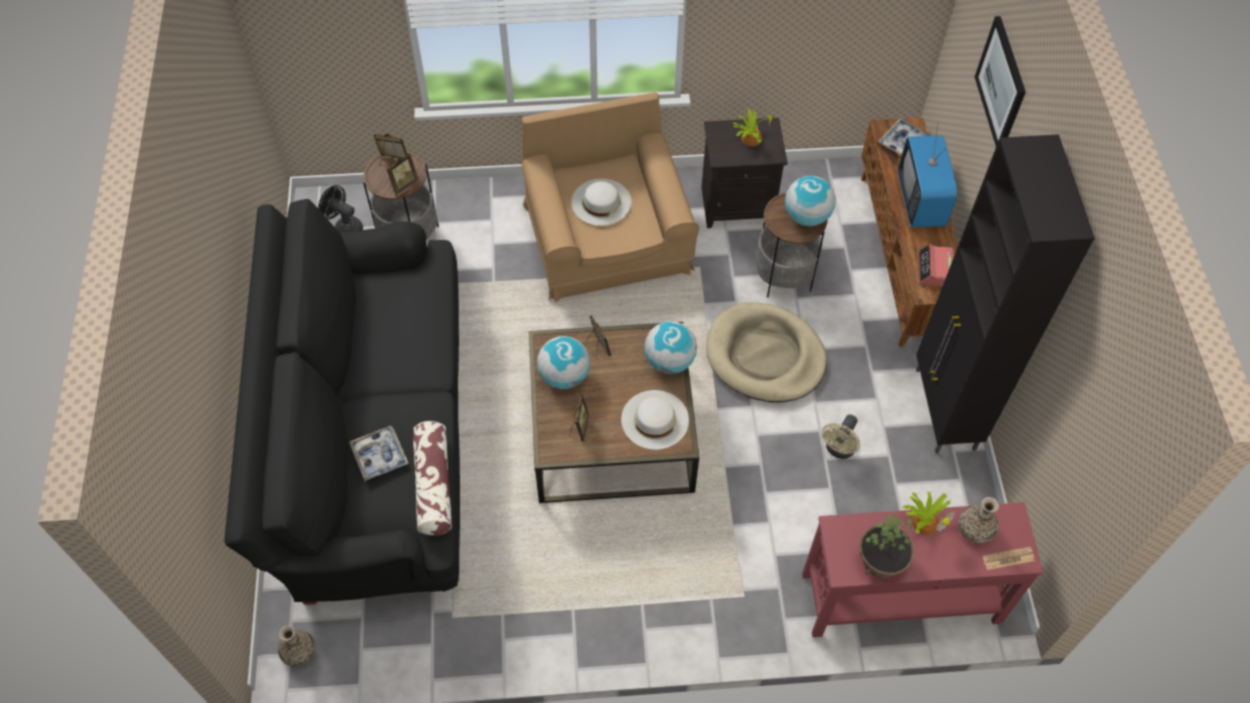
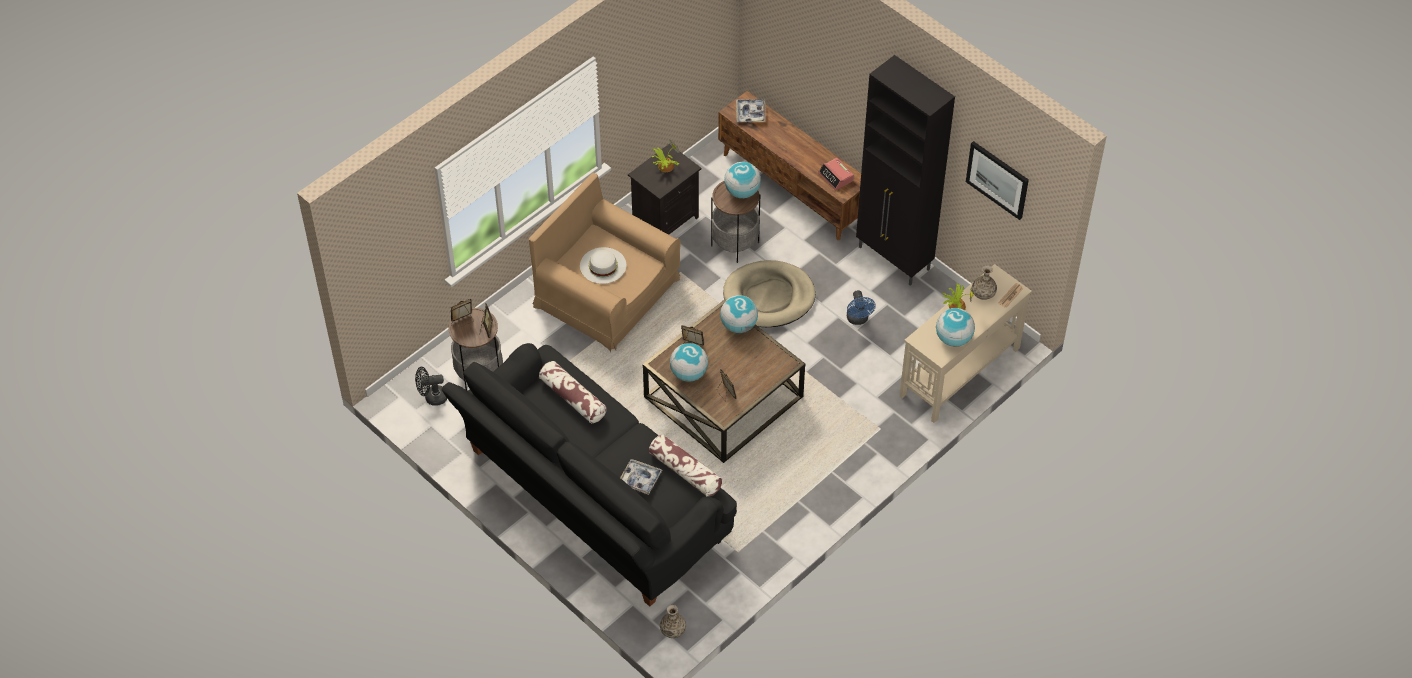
camera: 40 degrees left, 5 degrees down
white hat [621,390,689,450] -> none
red console table [802,502,1044,637] -> beige console table [899,264,1032,423]
beige fan [822,415,860,459] -> blue fan [847,290,876,325]
potted plant [859,514,915,578] -> globe [936,308,975,347]
television [898,122,957,228] -> none
picture [975,16,1026,146] -> picture moved to [966,141,1029,220]
none -> pillow [539,361,607,423]

